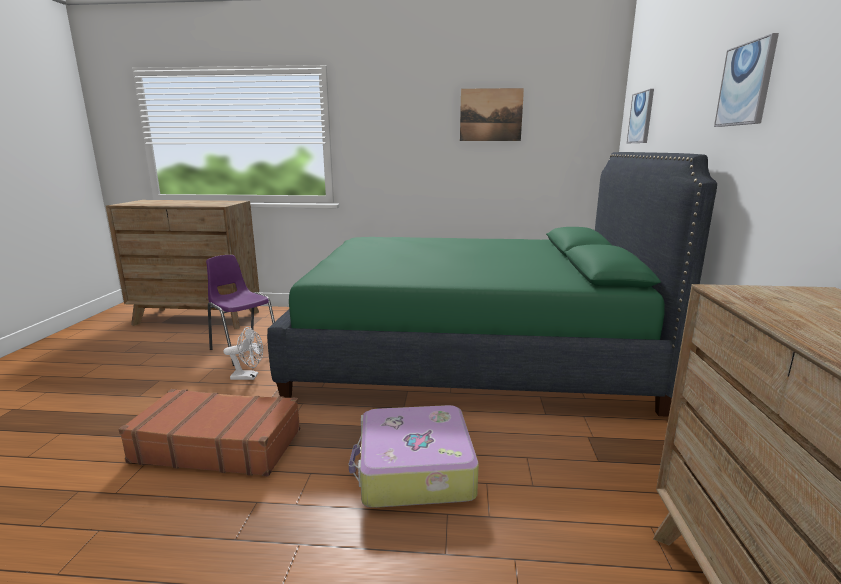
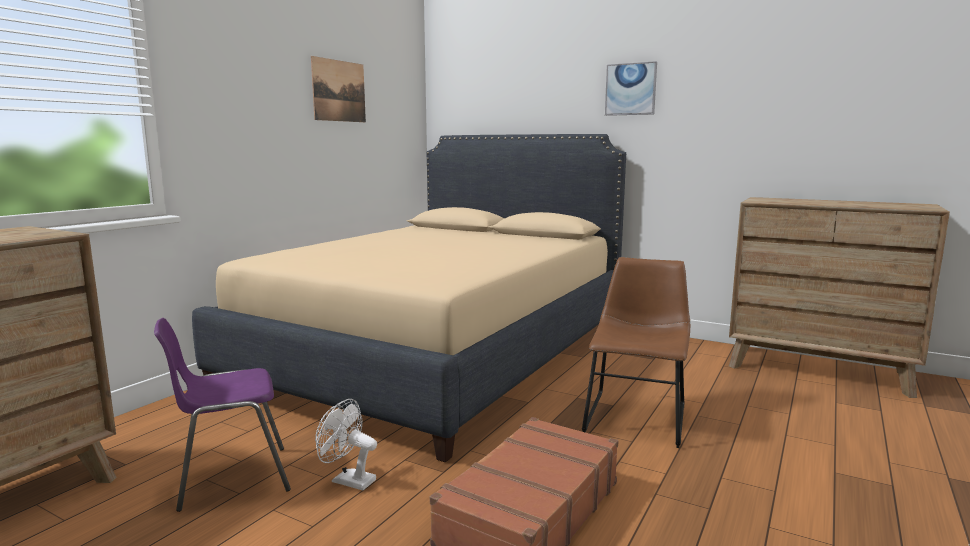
camera: 65 degrees left, 5 degrees down
white fan [224,327,263,380] -> white fan turned 90 degrees counterclockwise [315,399,377,491]
green bed [267,152,717,417] -> beige bed [192,134,626,463]
suitcase [349,405,479,508] -> brown chair [582,257,690,448]
picture [627,89,654,143] -> none

